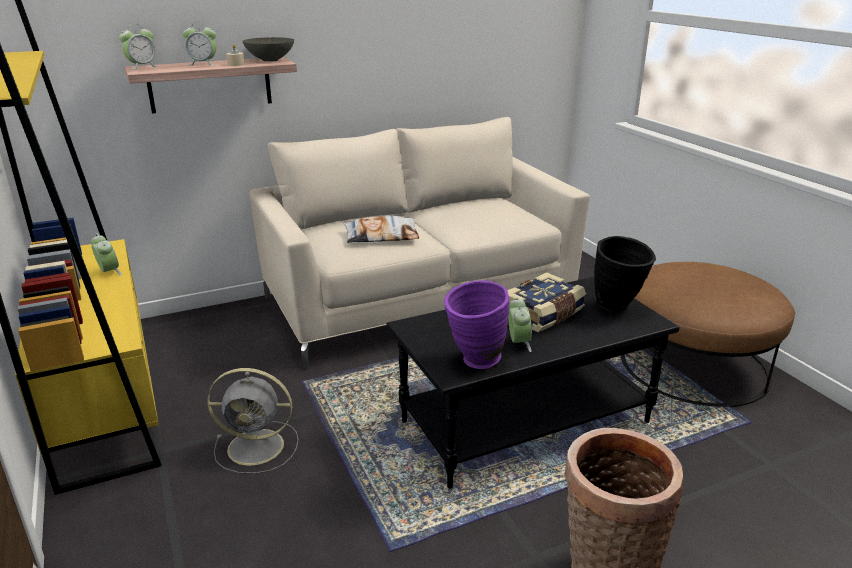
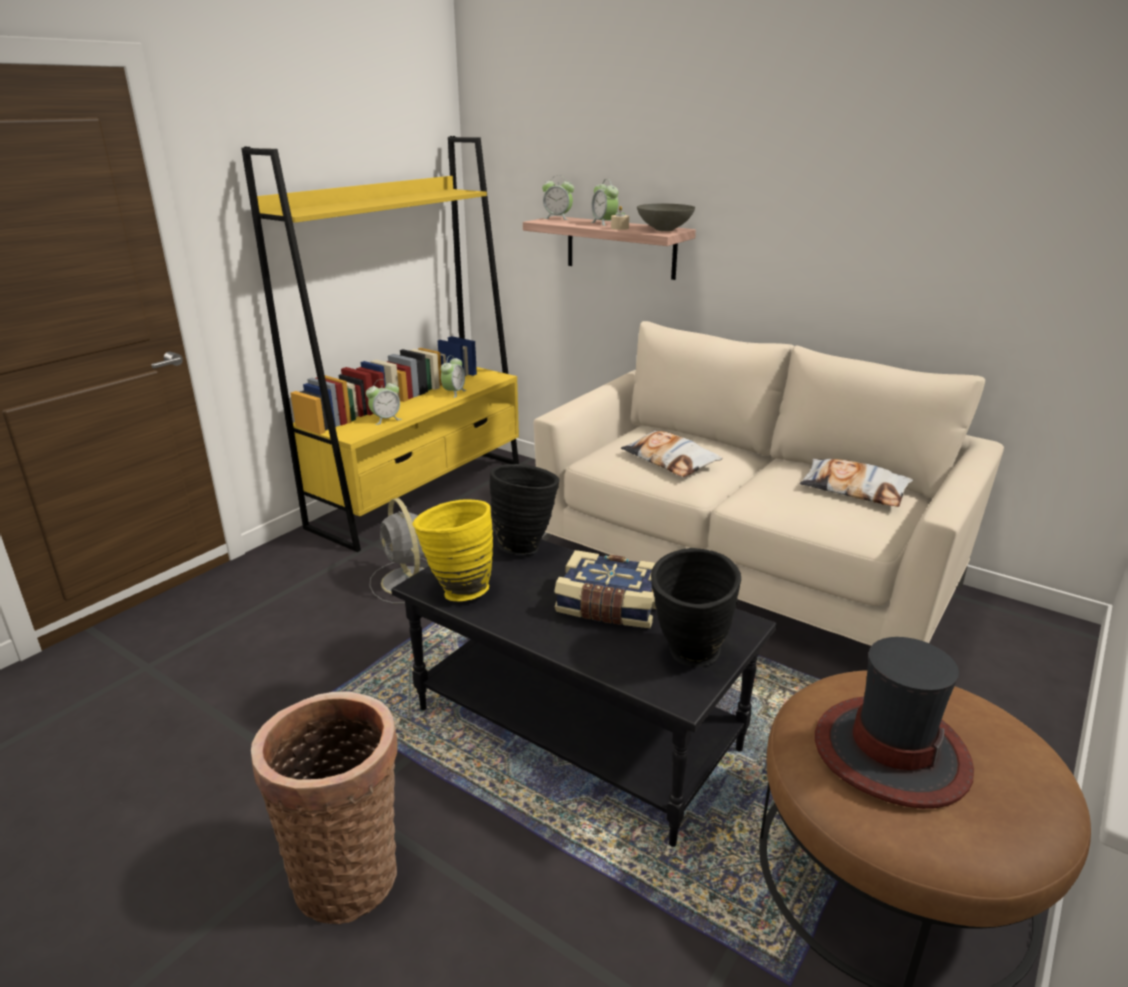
camera: 60 degrees right, 0 degrees up
purple vase [444,280,509,369] -> yellow vase [412,499,493,601]
alarm clock [508,298,532,352] -> alarm clock moved to [366,379,402,425]
none -> black vase [490,464,559,555]
none -> pillow [799,458,913,507]
none -> hat [815,637,974,809]

